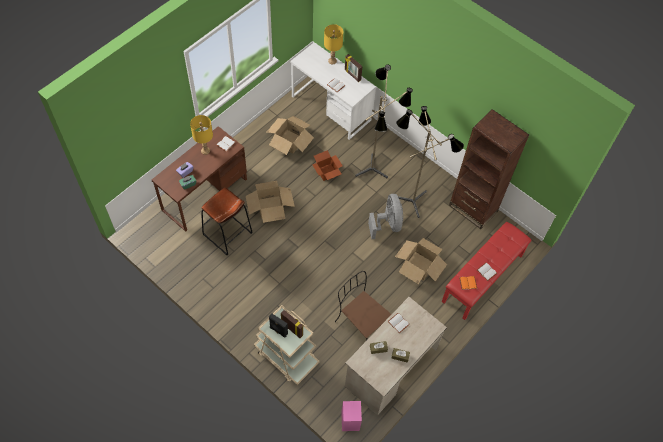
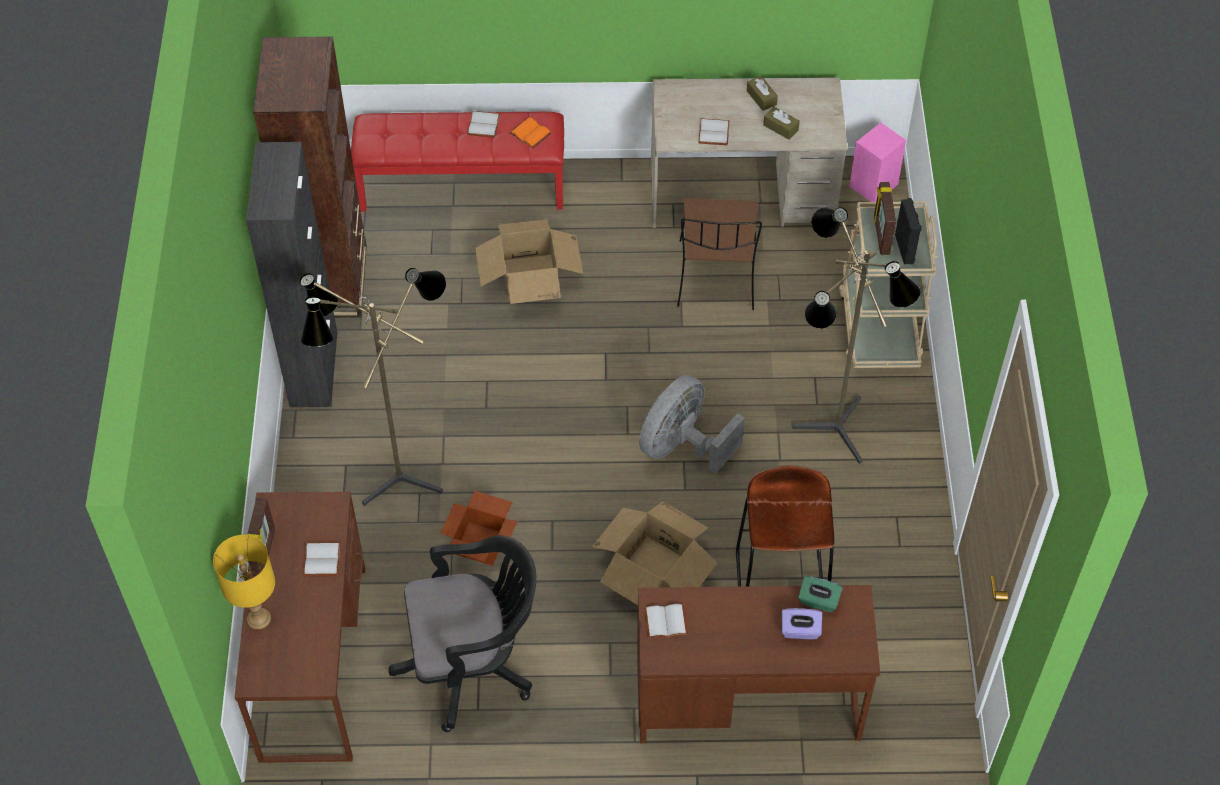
camera: 130 degrees left, 5 degrees down
yellow table lamp [190,115,213,155] -> none
cardboard box [267,116,314,155] -> black office chair [388,535,536,732]
white desk [290,43,376,140] -> brown desk [235,491,365,763]
grey fan [368,194,403,239] -> grey fan moved to [639,375,745,474]
floor lamp [396,106,464,218] -> floor lamp moved to [793,208,921,464]
none -> black cabinet [246,142,337,407]

